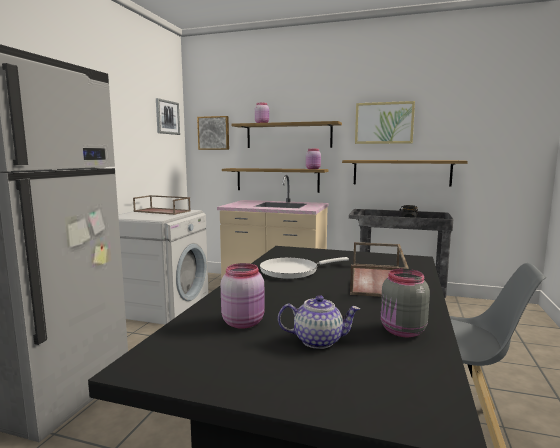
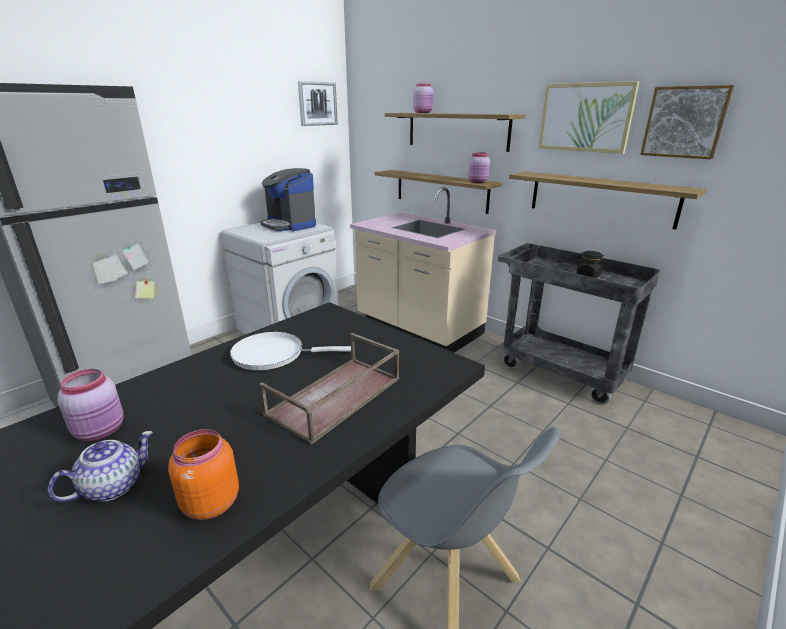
camera: 25 degrees right, 15 degrees up
brown tray [133,195,191,215] -> coffee machine [260,168,316,231]
picture [197,116,229,150] -> picture moved to [640,85,734,159]
teapot [278,295,360,349] -> teapot turned 75 degrees counterclockwise [48,431,153,502]
grey jar [381,269,430,337] -> orange jar [168,429,239,520]

